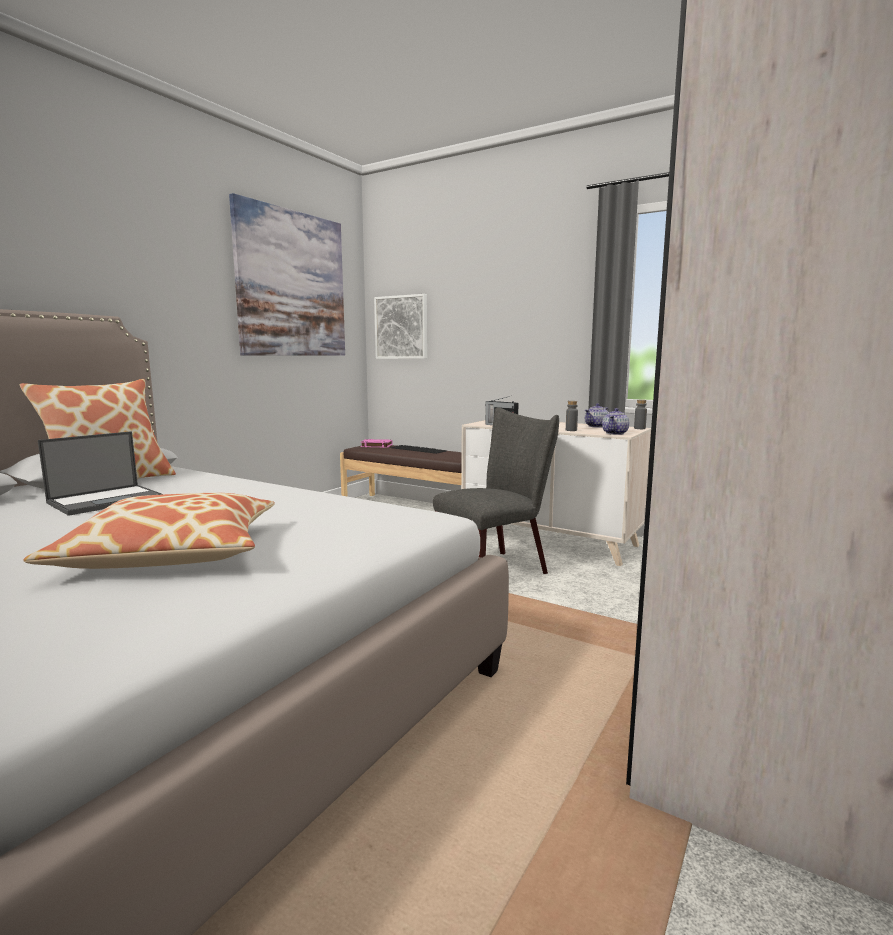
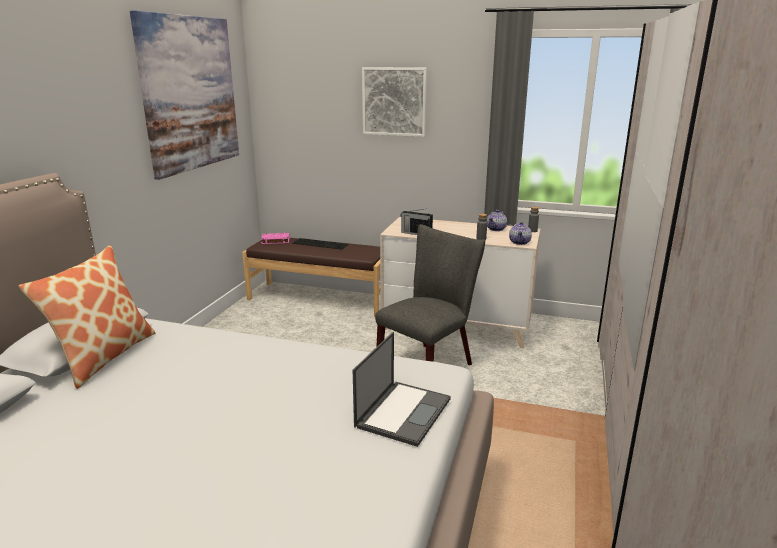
camera: 15 degrees left, 10 degrees up
pillow [23,493,275,569] -> none
laptop [38,431,163,516] -> laptop moved to [353,332,451,447]
picture [374,294,427,359] -> picture moved to [362,67,427,137]

